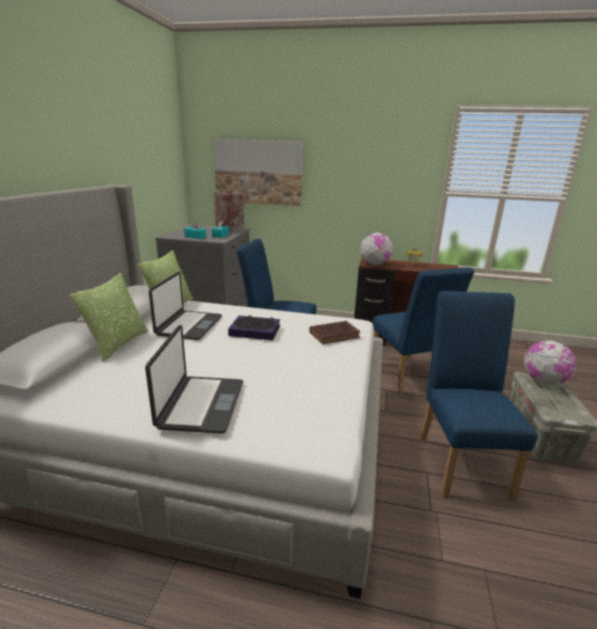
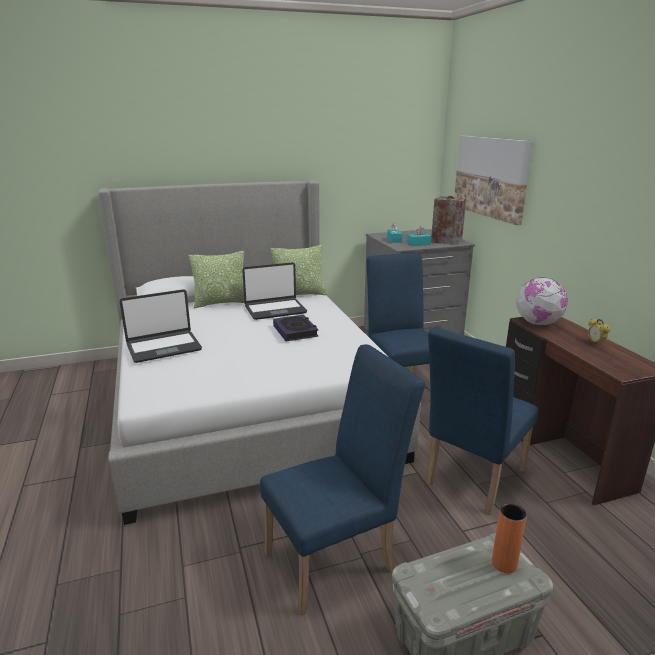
camera: 60 degrees right, 0 degrees up
brown book [309,321,360,344] -> none
globe [524,340,577,385] -> orange vase [492,503,527,573]

